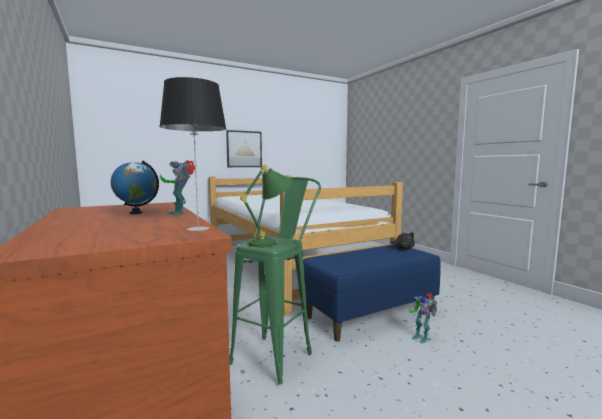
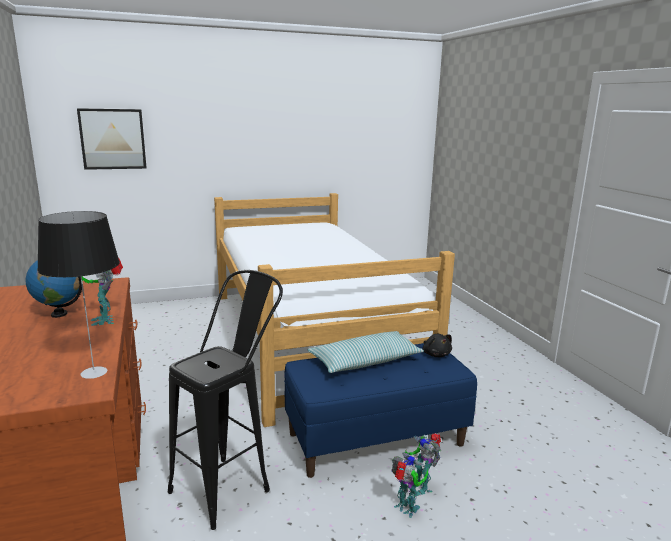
camera: 10 degrees right, 10 degrees up
picture [226,130,262,167] -> picture moved to [77,108,147,170]
green stool [229,177,321,385] -> black stool [168,270,283,530]
green table lamp [240,165,293,247] -> none
none -> pillow [307,331,424,373]
none -> toy robot [391,452,428,518]

